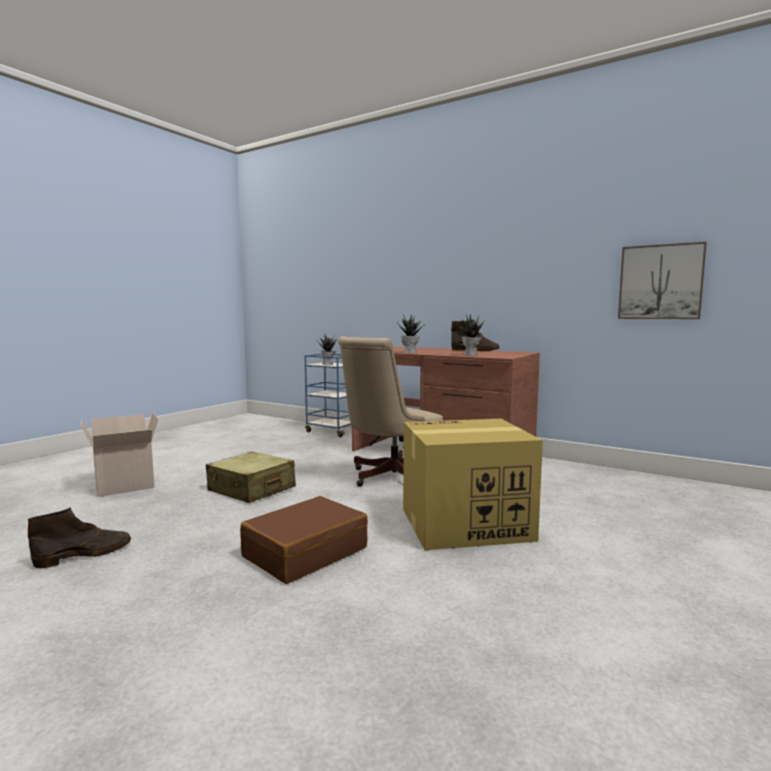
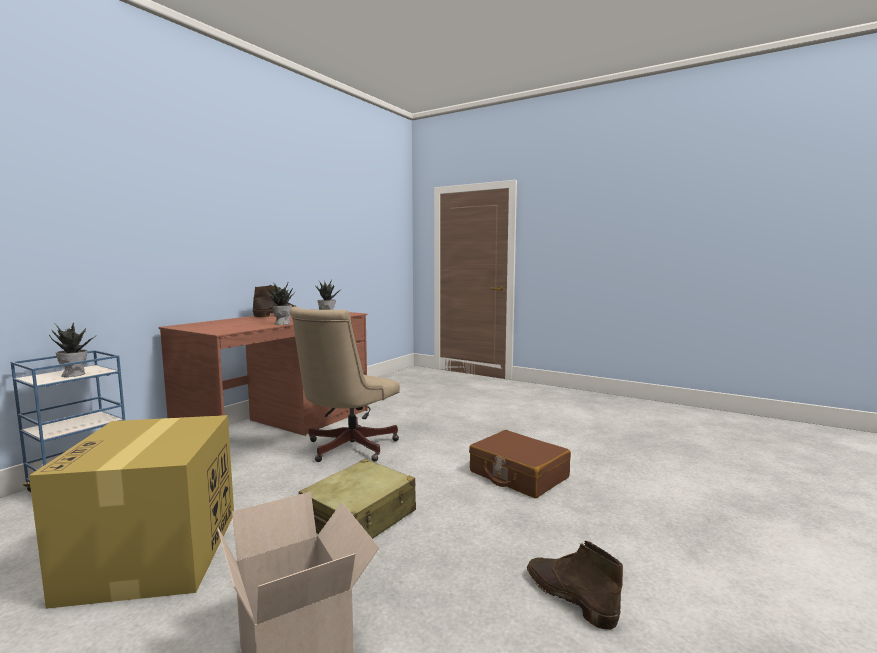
camera: 90 degrees left, 0 degrees up
beige office chair [338,336,443,487] -> beige office chair turned 75 degrees clockwise [289,307,400,462]
cardboard box [403,419,543,550] -> cardboard box moved to [29,415,234,609]
picture [618,242,707,319] -> none

